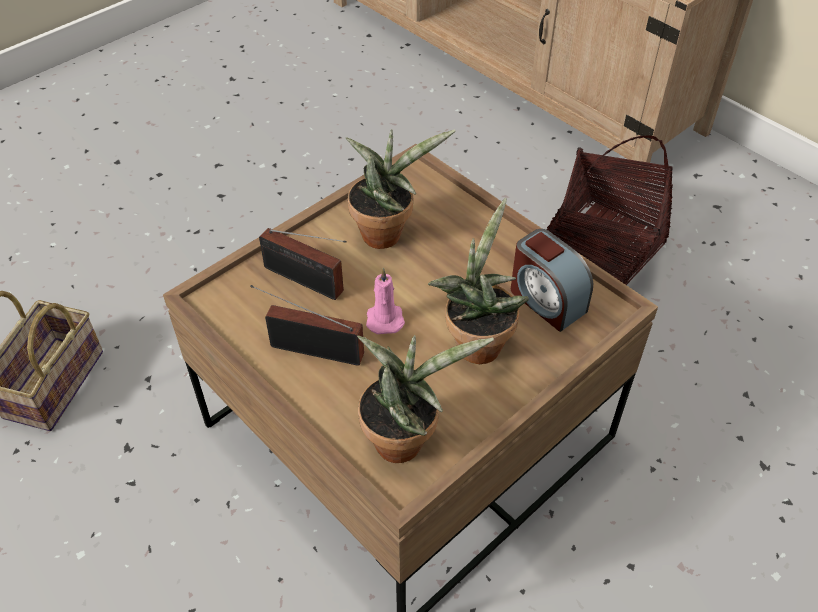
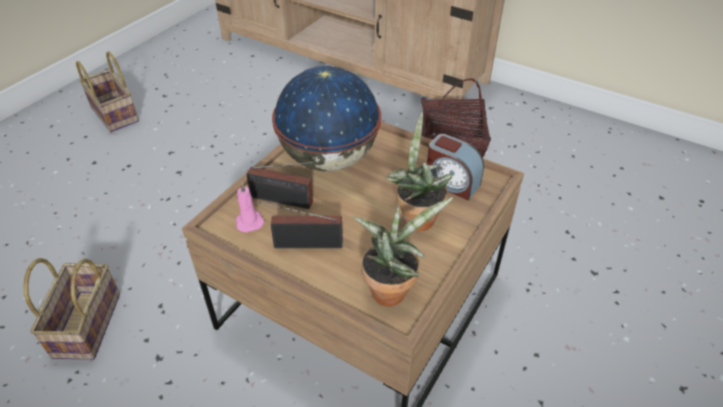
camera: 15 degrees left, 5 degrees down
potted plant [346,129,456,249] -> globe [272,66,381,172]
pink candle [366,267,405,334] -> pink candle moved to [235,182,264,233]
none -> basket [76,51,139,132]

